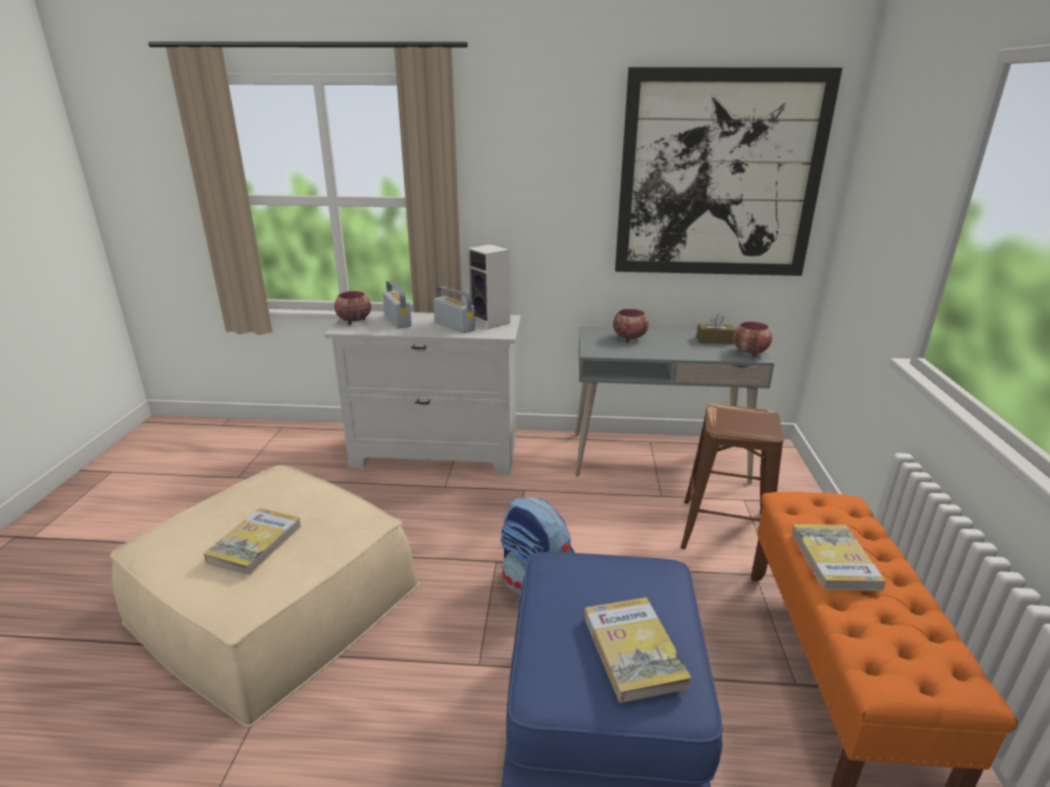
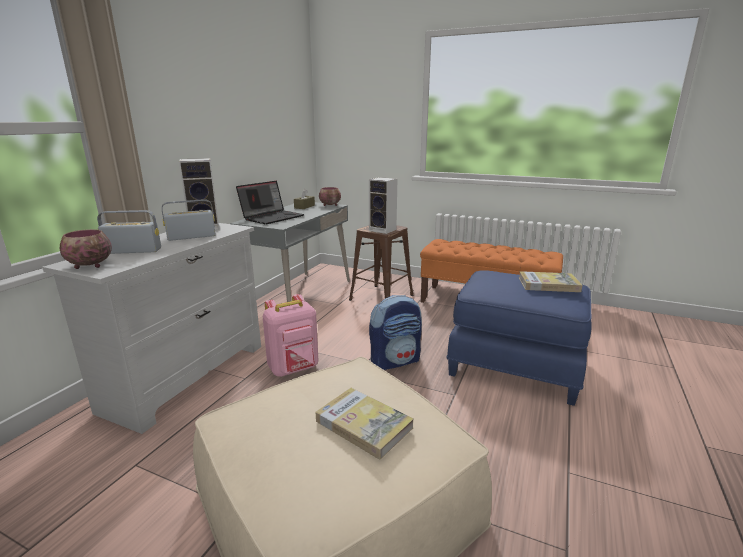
camera: 70 degrees left, 5 degrees down
bowl [613,309,649,342] -> laptop [236,181,304,224]
picture [615,67,842,276] -> none
book [791,524,886,591] -> none
none -> pink backpack [262,294,318,377]
none -> speaker [369,177,397,234]

